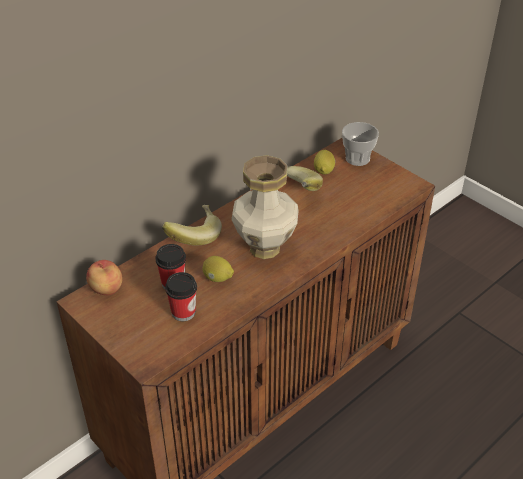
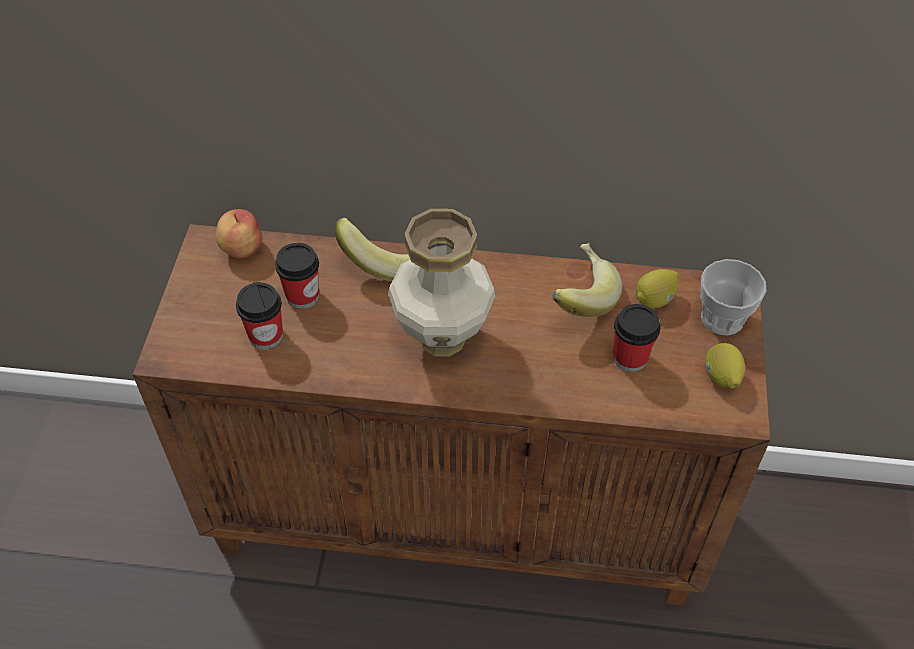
camera: 50 degrees right, 10 degrees up
lemon [202,256,234,282] -> lemon moved to [705,343,745,389]
none -> cup [613,304,660,372]

